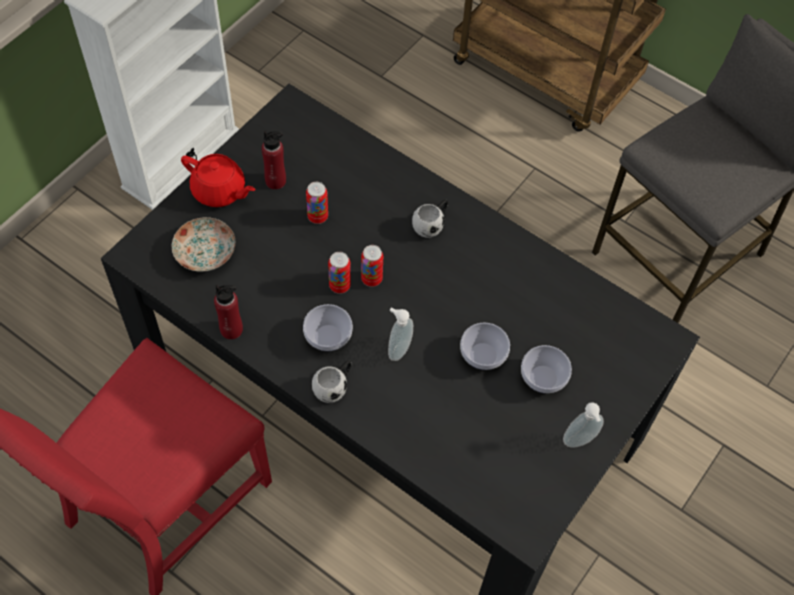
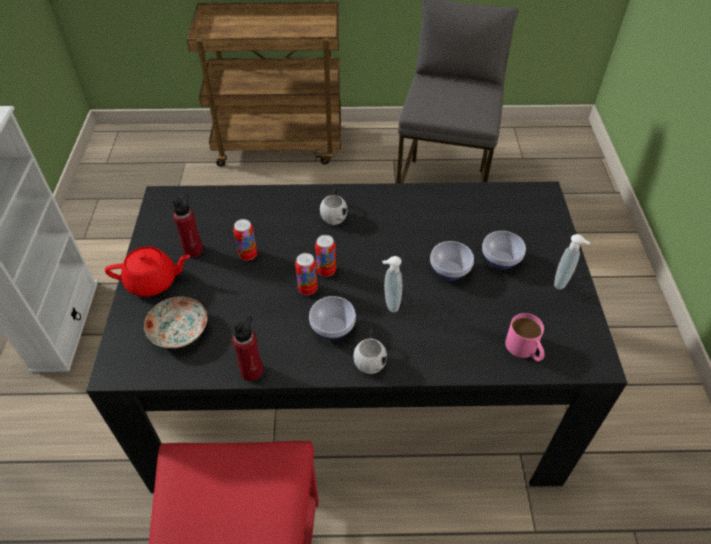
camera: 35 degrees left, 10 degrees down
none -> pink mug [505,313,545,362]

